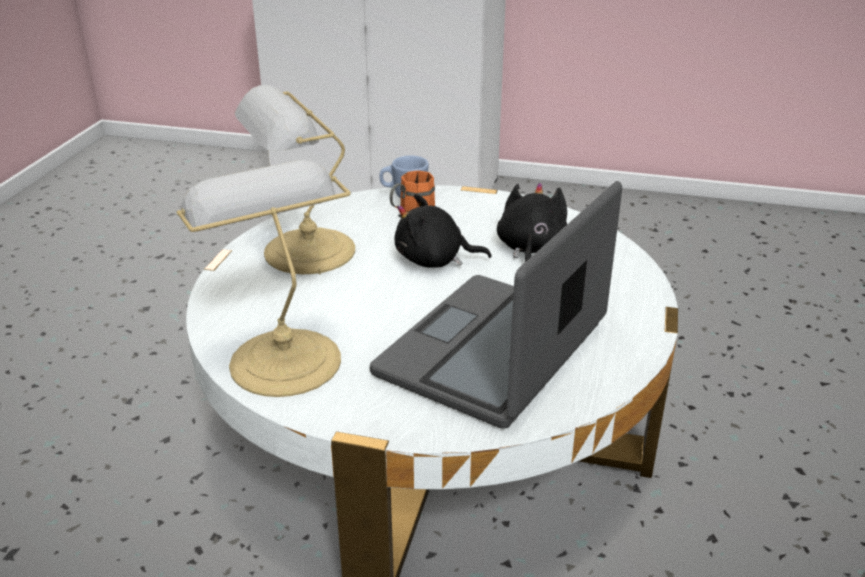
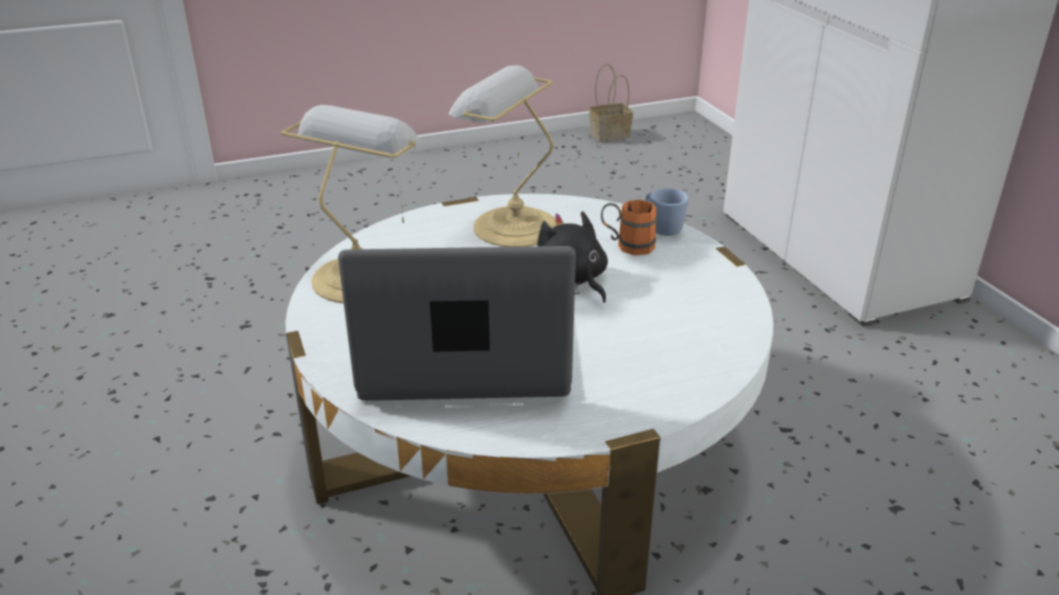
camera: 55 degrees right, 0 degrees up
black plush toy [497,183,567,262] -> none
none -> basket [589,64,633,142]

